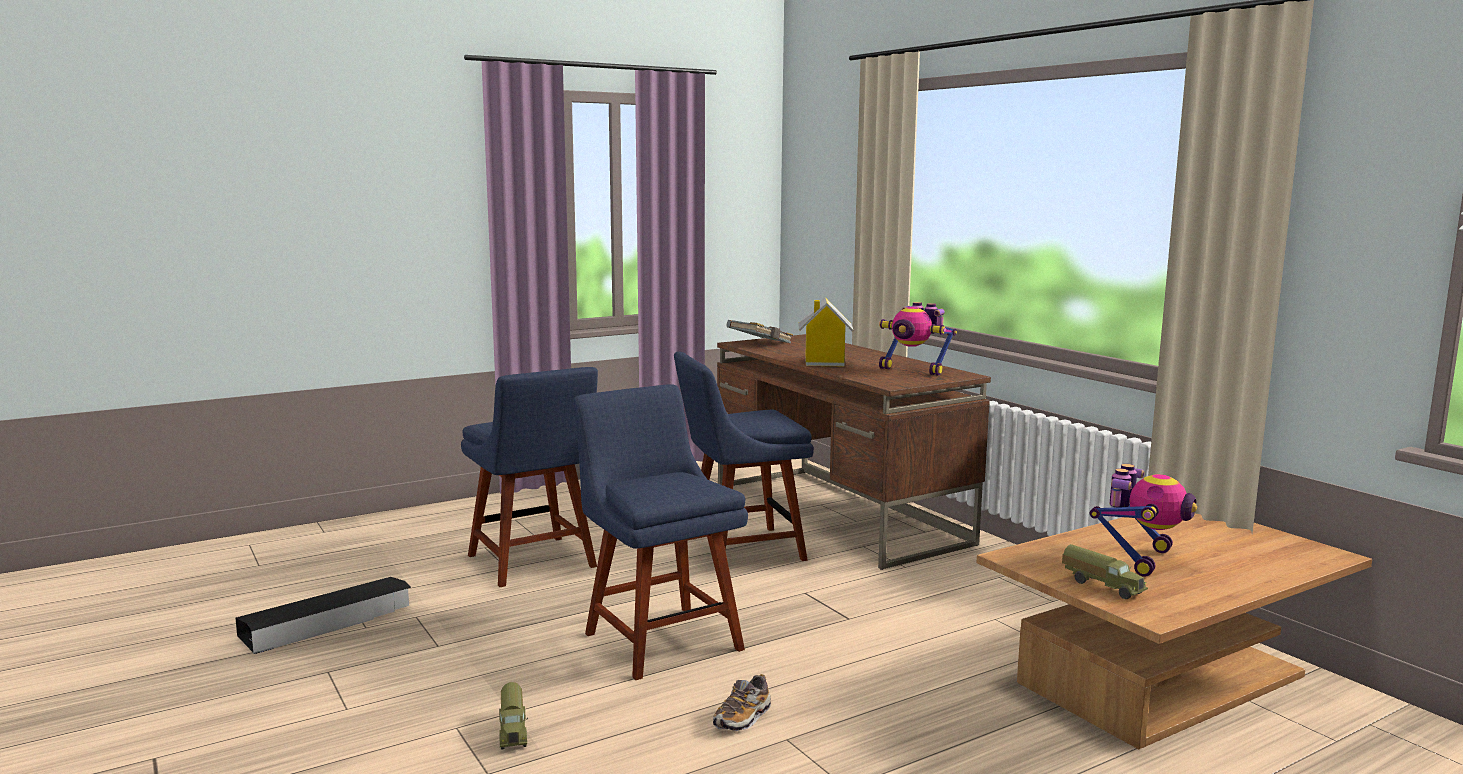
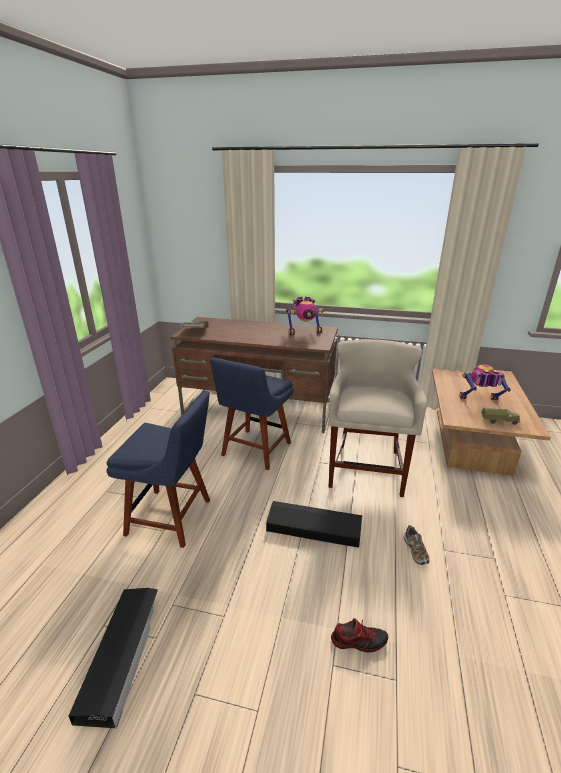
camera: 45 degrees left, 15 degrees up
toy truck [499,682,528,750] -> shoe [331,618,388,653]
blue chair [574,384,748,680] -> black storage box [266,501,362,548]
toy house [799,297,854,366] -> none
toy robot [1090,464,1197,577] -> toy robot turned 75 degrees counterclockwise [459,364,511,400]
none -> beige stool [329,339,427,497]

